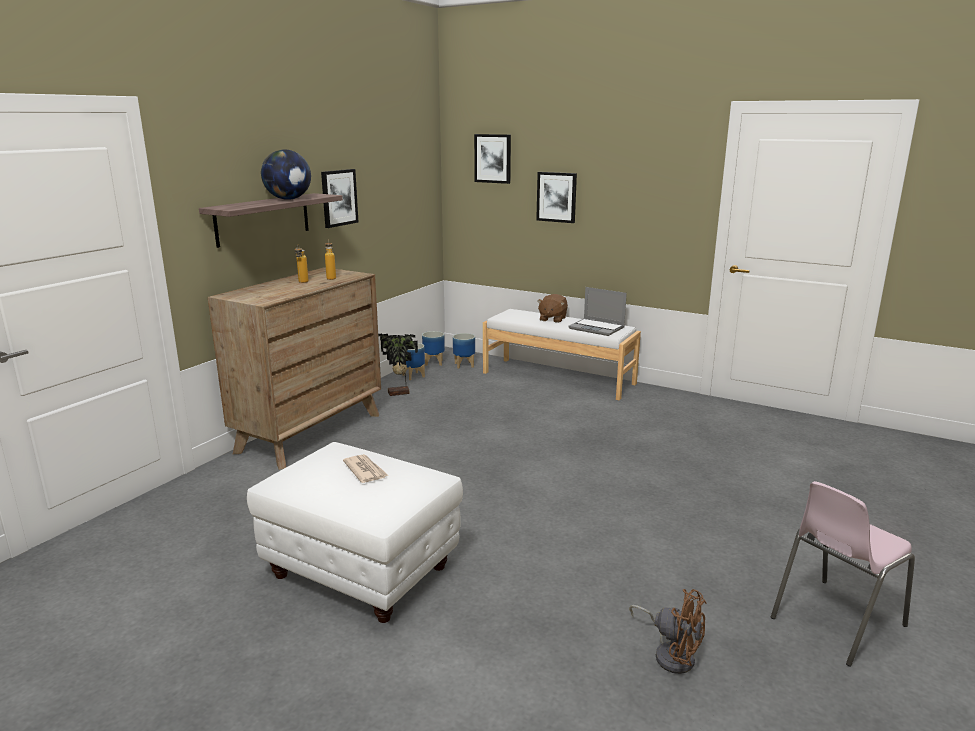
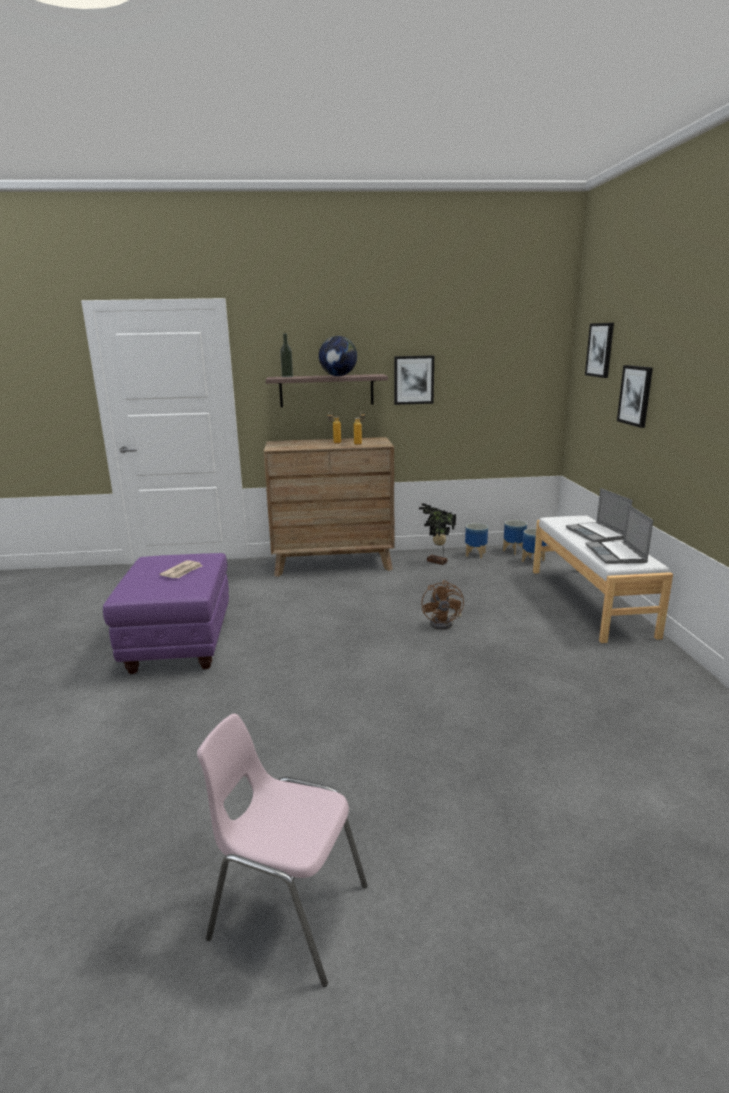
camera: 55 degrees right, 0 degrees up
white ottoman [247,442,463,623] -> purple ottoman [103,553,229,674]
brown plush toy [537,294,568,323] -> laptop [566,488,633,542]
brown fan [629,589,706,674] -> brown fan moved to [421,580,464,630]
none -> bottle [280,333,293,377]

